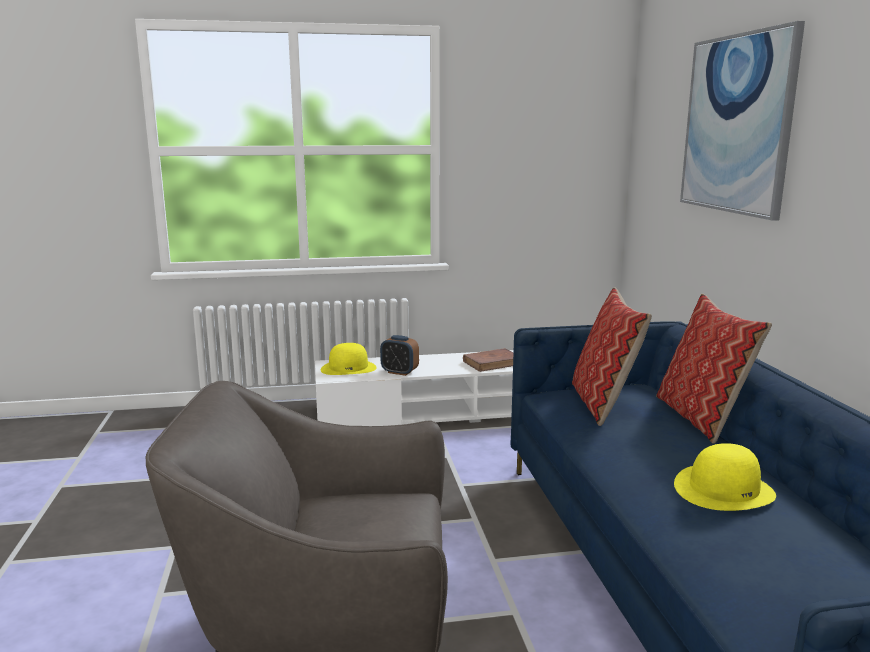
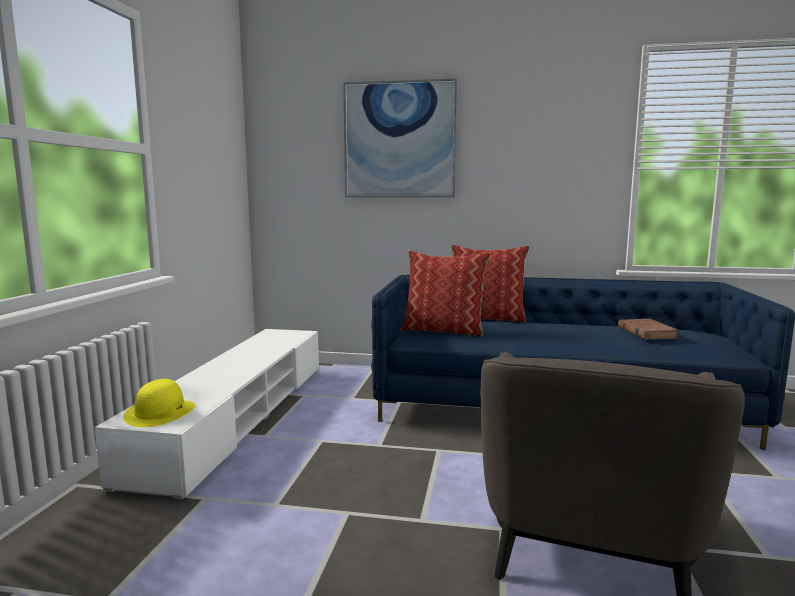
camera: 70 degrees left, 5 degrees down
alarm clock [380,335,419,376] -> none
brown book [463,348,513,372] -> brown book moved to [618,319,680,339]
yellow hat [674,443,776,511] -> none

